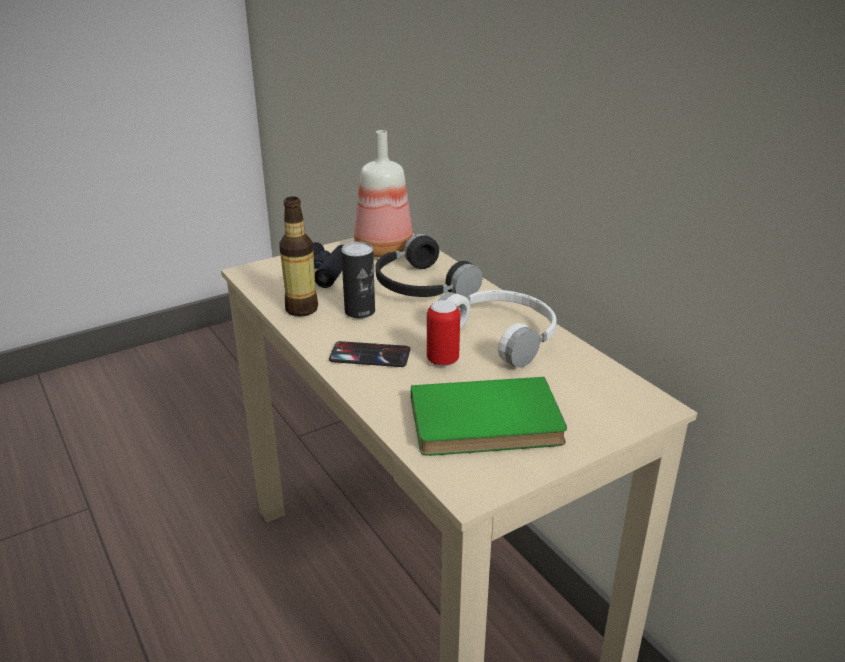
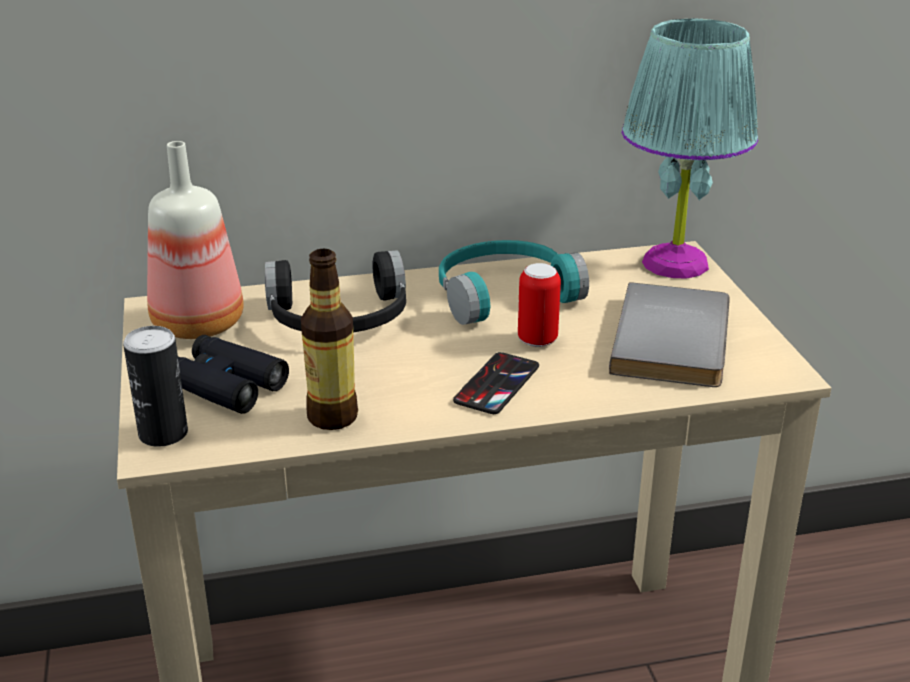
camera: 70 degrees left, 0 degrees up
can [341,241,375,319] -> can moved to [123,326,188,447]
green book [411,377,567,456] -> grey book [609,282,730,387]
white headphones [438,290,557,368] -> turquoise headphones [439,240,589,325]
none -> turquoise table lamp [622,18,758,279]

